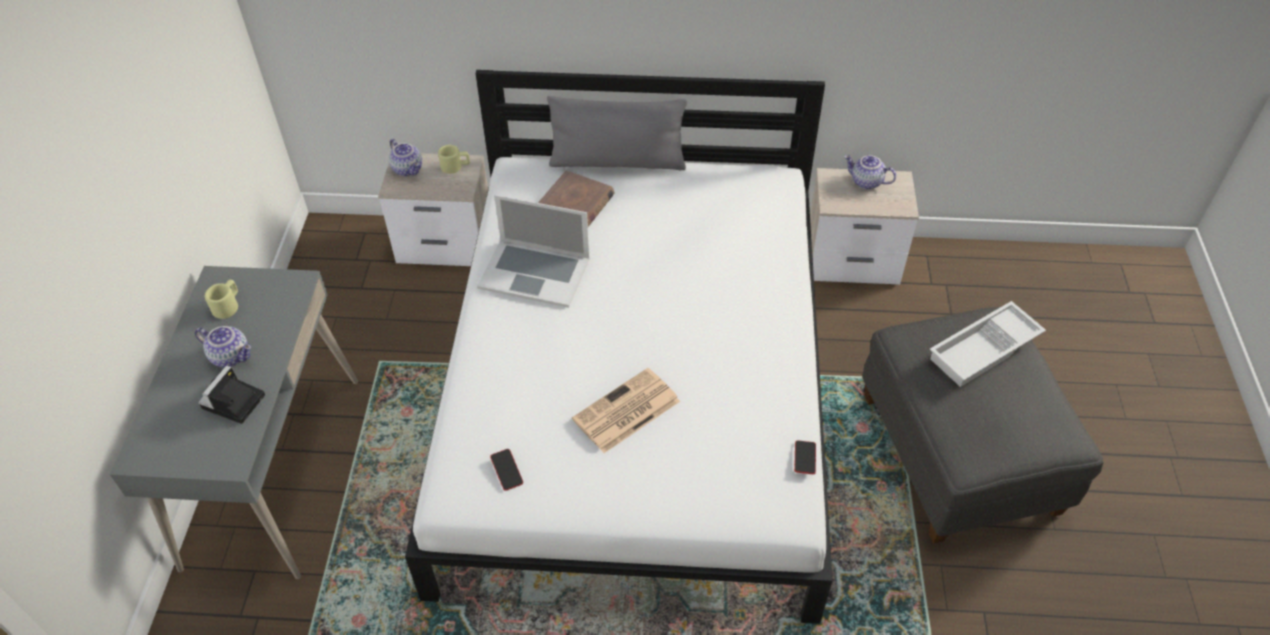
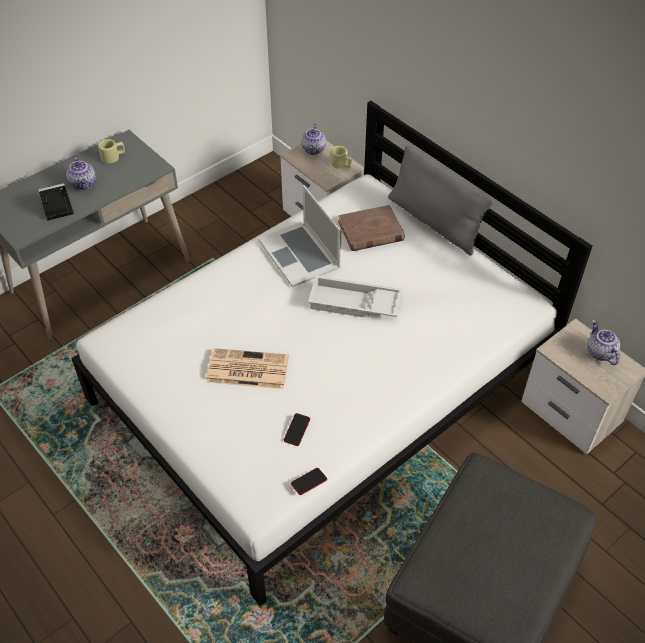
camera: 45 degrees right, 0 degrees up
phone [490,449,523,491] -> phone moved to [284,413,310,446]
white tray [930,301,1046,387] -> white tray moved to [308,275,403,317]

